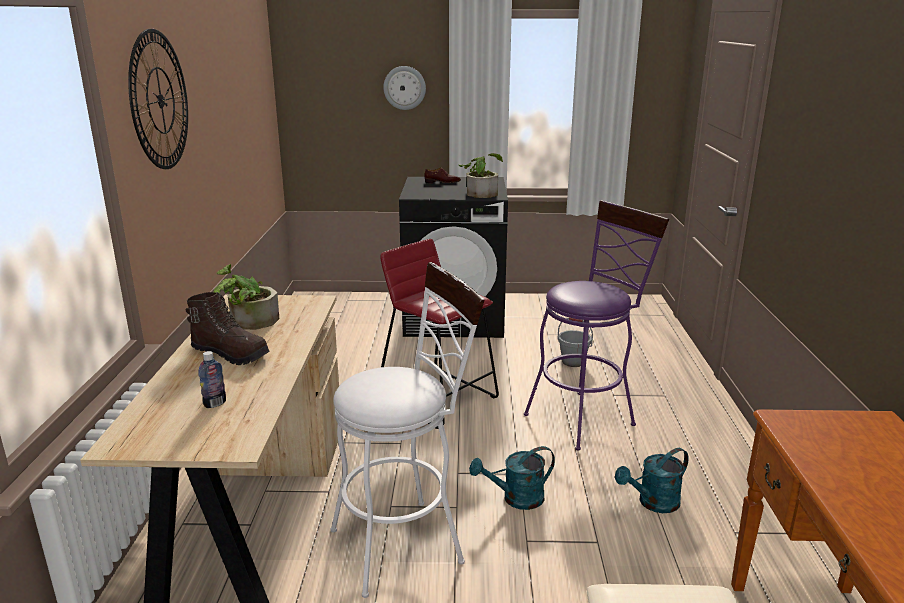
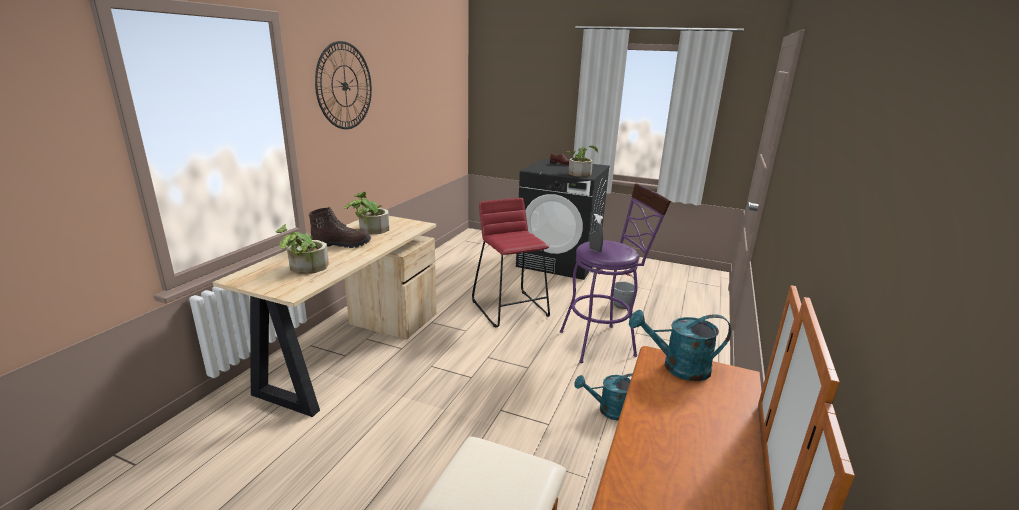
camera: 20 degrees right, 0 degrees up
brown boot [185,292,270,365] -> brown boot turned 60 degrees counterclockwise [309,207,371,248]
bottle [198,351,226,408] -> potted plant [276,224,329,274]
white stool [331,262,484,598] -> none
wall clock [383,66,426,110] -> none
turquoise watering can [469,446,555,510] -> turquoise watering can moved to [629,310,731,381]
none -> grey spray bottle [589,214,603,253]

